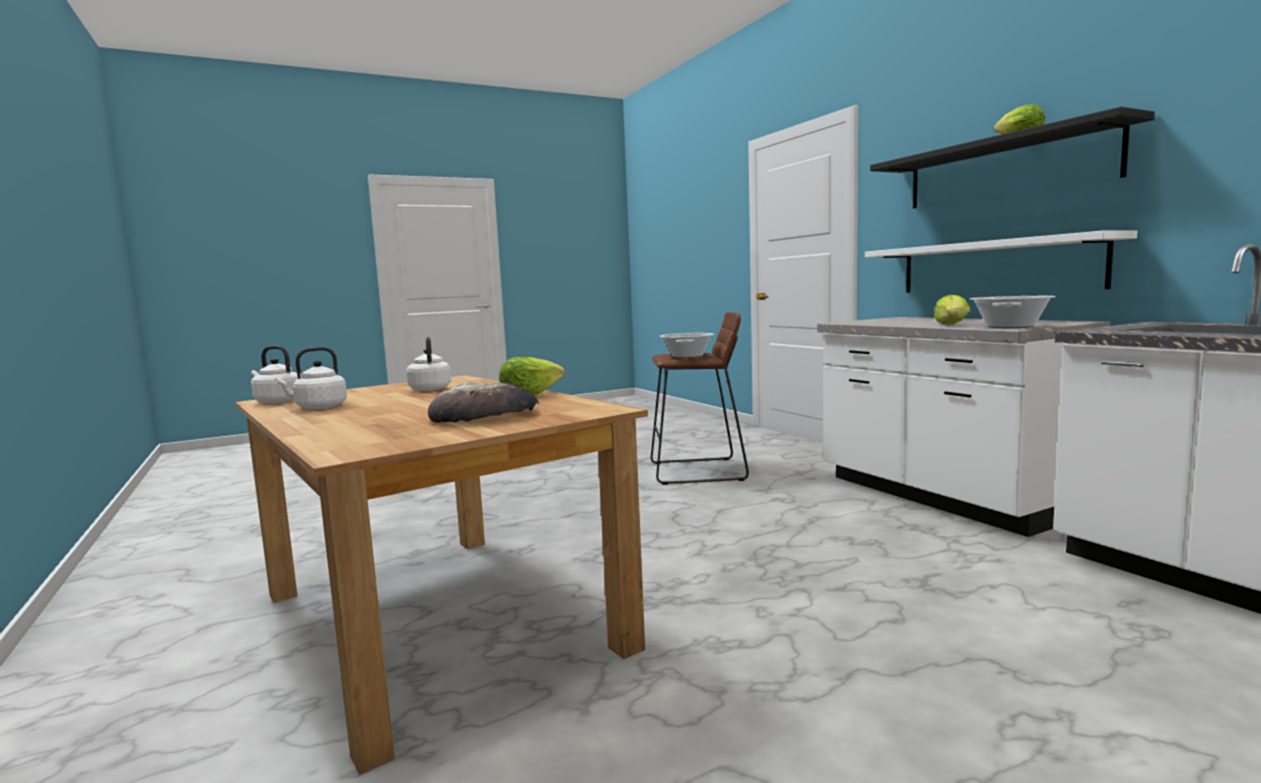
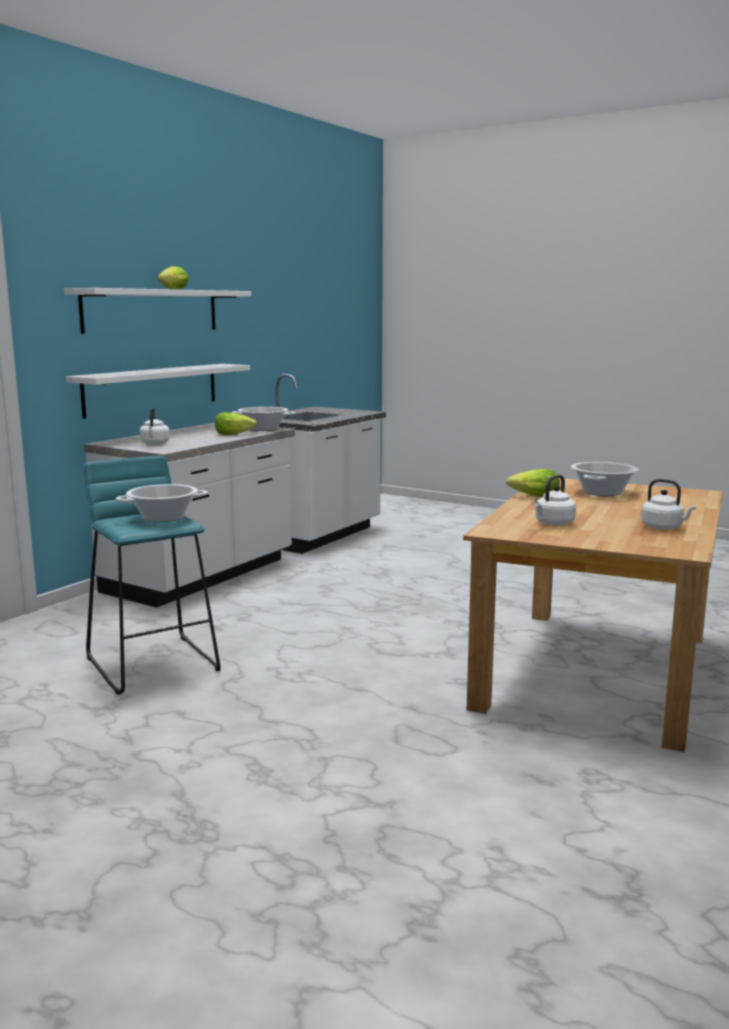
camera: 120 degrees left, 5 degrees up
white kettle [251,346,298,404] -> white kettle moved to [140,407,170,445]
bread [428,382,539,423] -> cooking pot [571,462,639,496]
brown stool [651,312,749,485] -> turquoise stool [83,456,220,695]
black shelf [870,107,1155,209] -> white shelf [64,288,251,334]

